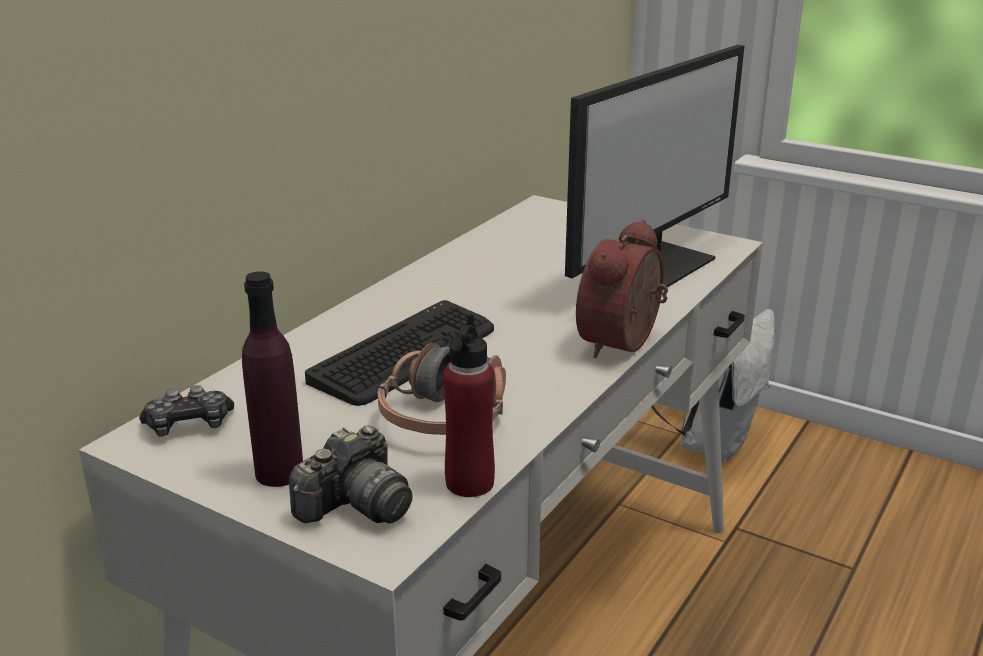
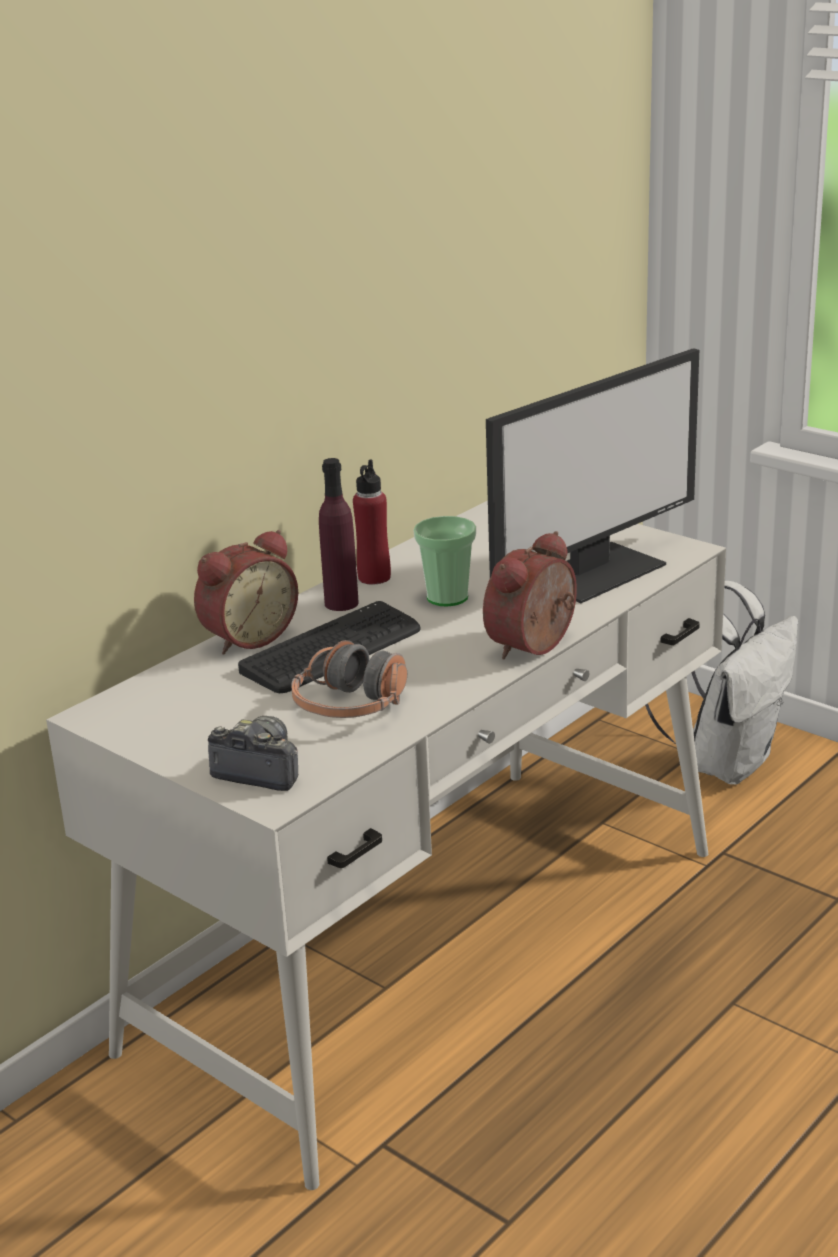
camera: 10 degrees right, 0 degrees up
game controller [139,385,234,437] -> none
purple bottle [242,271,303,487] -> purple bottle moved to [319,458,359,611]
camera [289,425,412,524] -> camera turned 120 degrees counterclockwise [208,716,298,791]
red bottle [443,314,495,497] -> red bottle moved to [353,460,391,585]
none -> alarm clock [194,530,298,654]
none -> cup [413,516,476,606]

